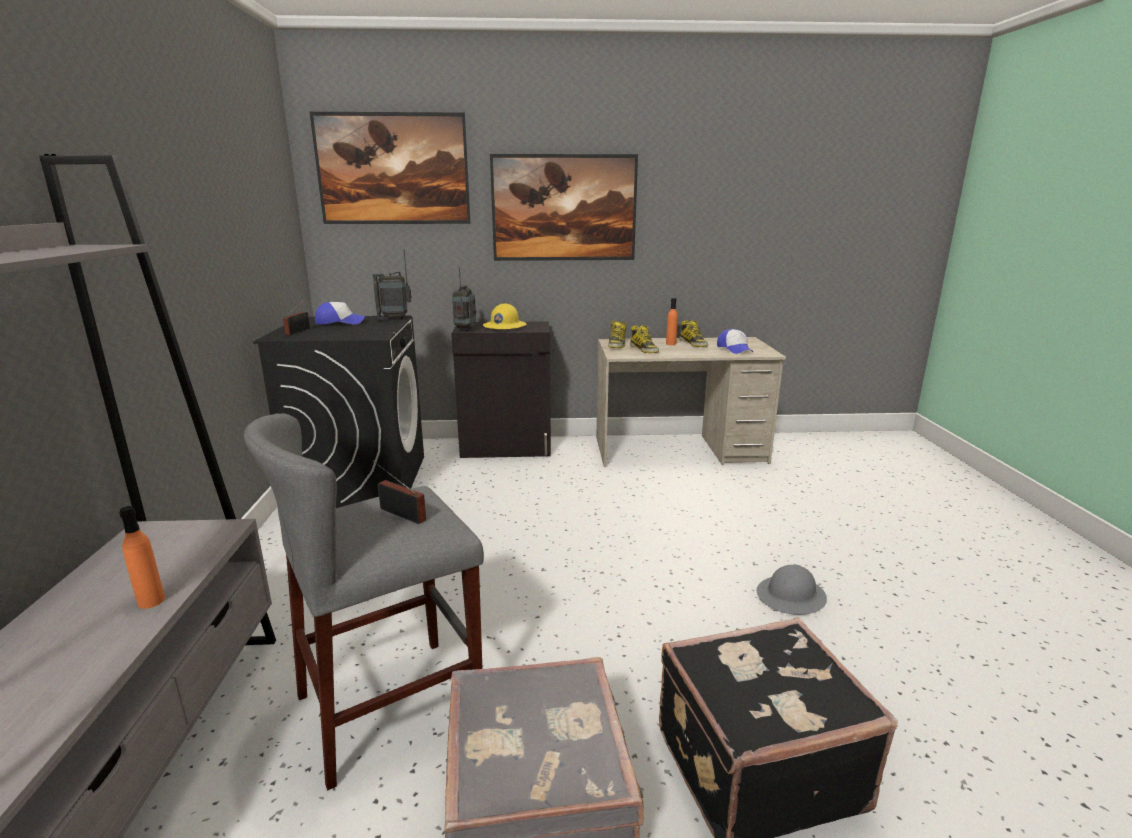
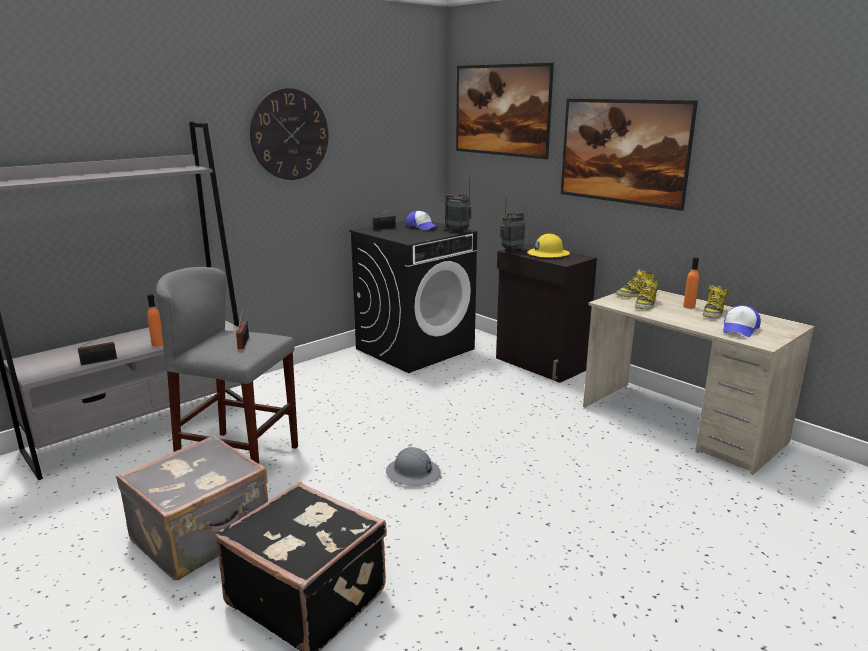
camera: 50 degrees right, 0 degrees up
grey hard hat [757,565,827,615] -> grey hard hat moved to [386,447,441,486]
none -> radio [78,330,117,365]
none -> wall clock [250,88,328,180]

